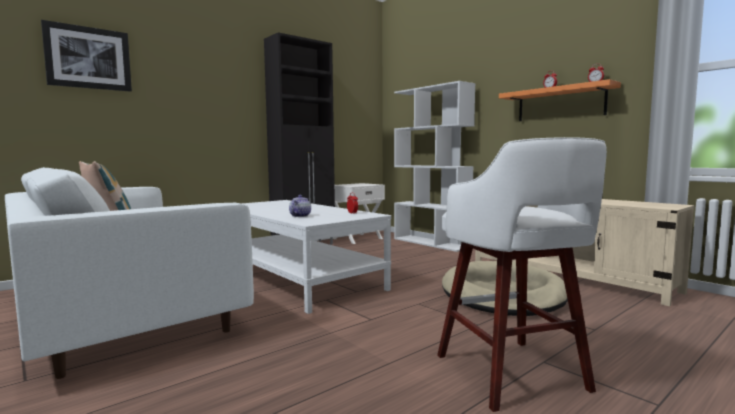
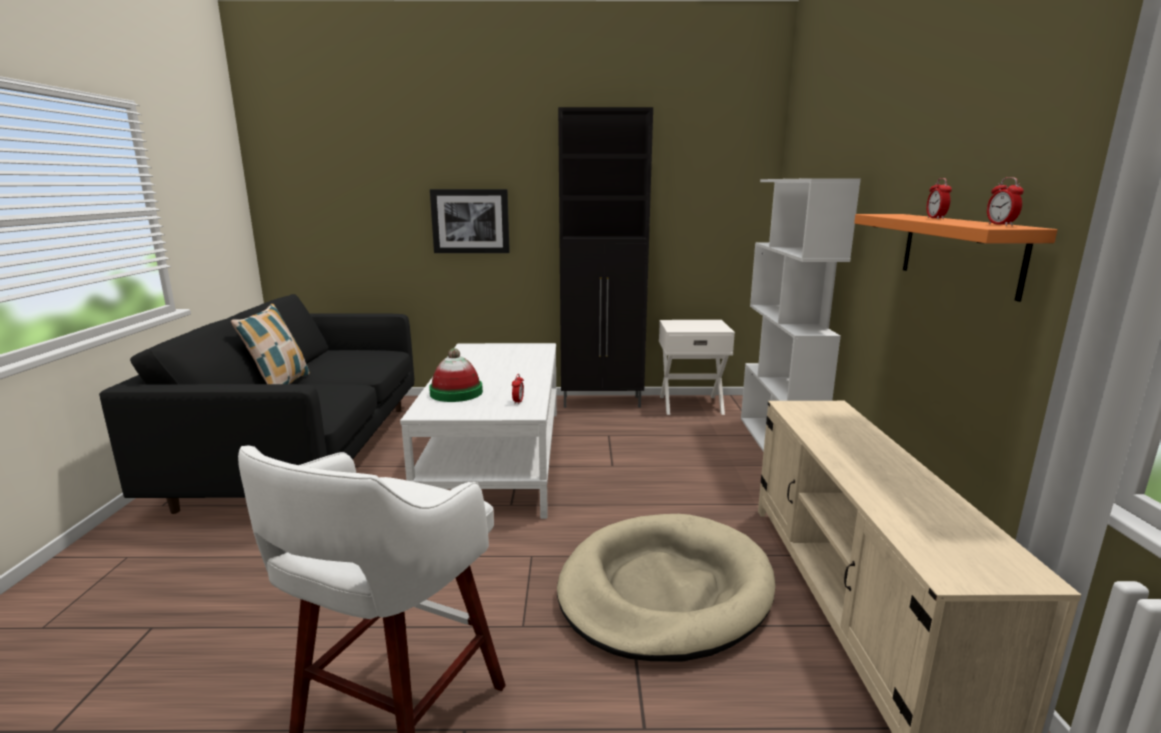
camera: 40 degrees right, 10 degrees up
white sofa [5,167,254,379] -> black sofa [99,294,414,514]
picture [41,20,132,92] -> picture moved to [430,189,510,253]
teapot [289,195,311,217] -> hat [429,348,483,402]

